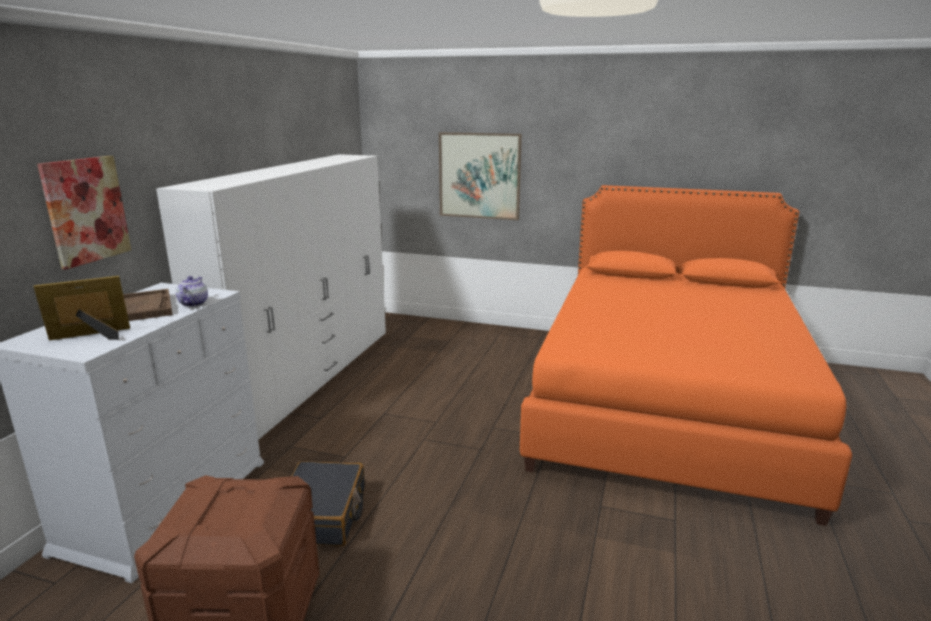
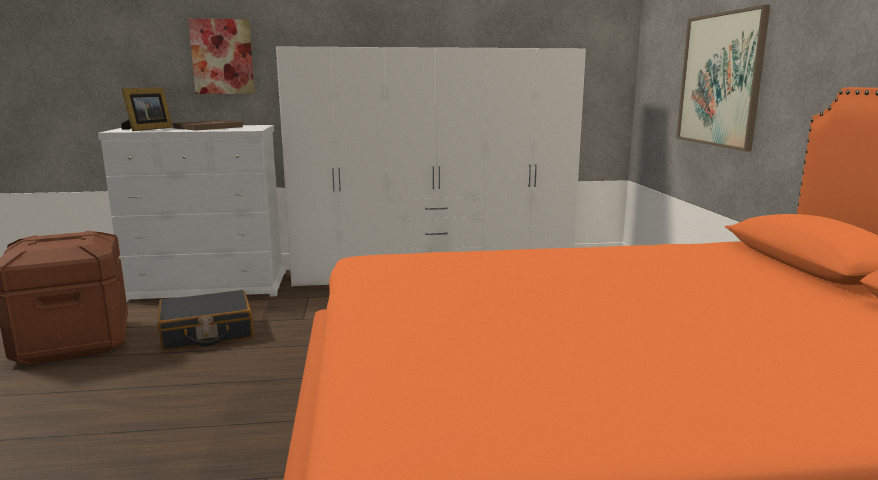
camera: 65 degrees right, 5 degrees down
picture frame [33,276,130,341] -> picture frame turned 75 degrees clockwise [121,87,172,131]
teapot [176,276,208,307] -> none

